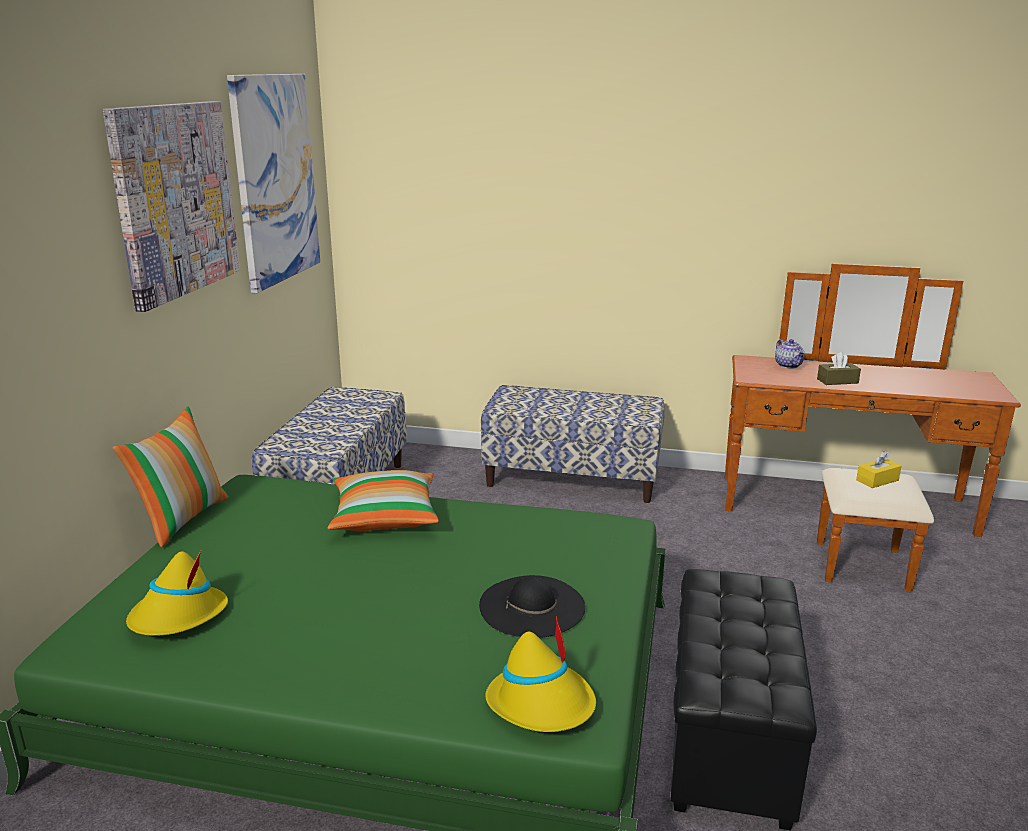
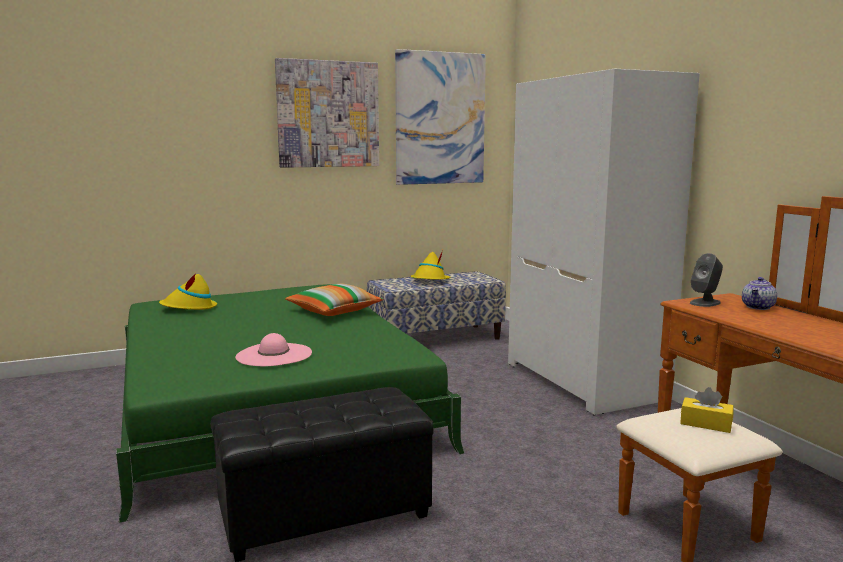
camera: 55 degrees right, 10 degrees down
pillow [113,406,229,547] -> none
black hat [479,575,585,638] -> pink hat [235,333,312,366]
bench [481,385,665,503] -> white wardrobe [508,69,700,416]
yellow hat [485,616,596,732] -> yellow hat moved to [410,250,450,279]
brown tissue box [817,352,861,385] -> none
none -> grey speaker [690,253,723,307]

